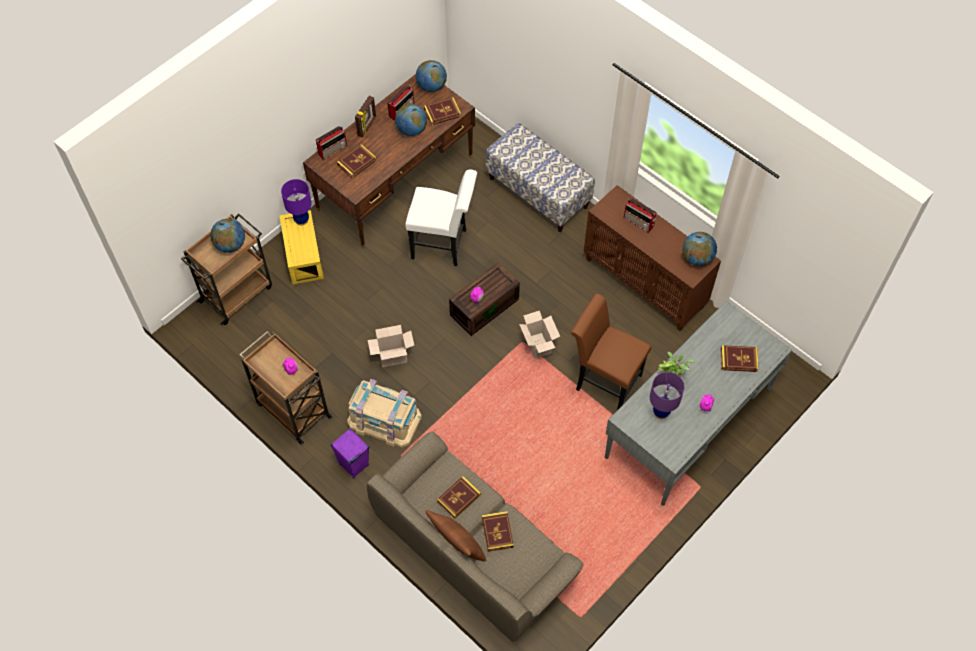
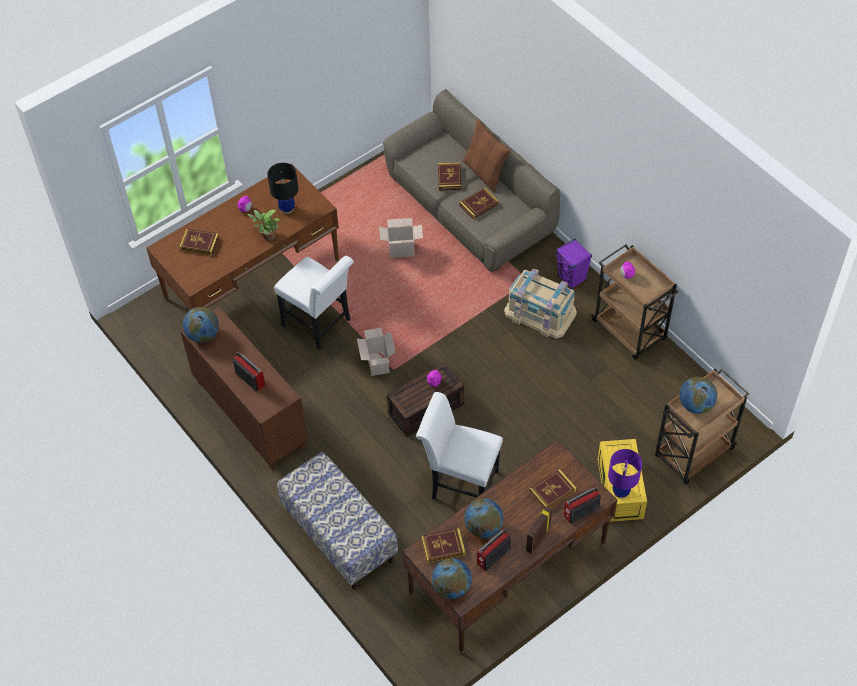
camera: 170 degrees left, 5 degrees down
cardboard box [368,325,414,367] -> cardboard box moved to [379,218,423,258]
brown chair [571,294,651,410] -> white chair [274,256,354,350]
grey desk [605,301,792,506] -> brown desk [146,164,339,310]
purple table lamp [650,372,684,419] -> black table lamp [267,163,298,214]

